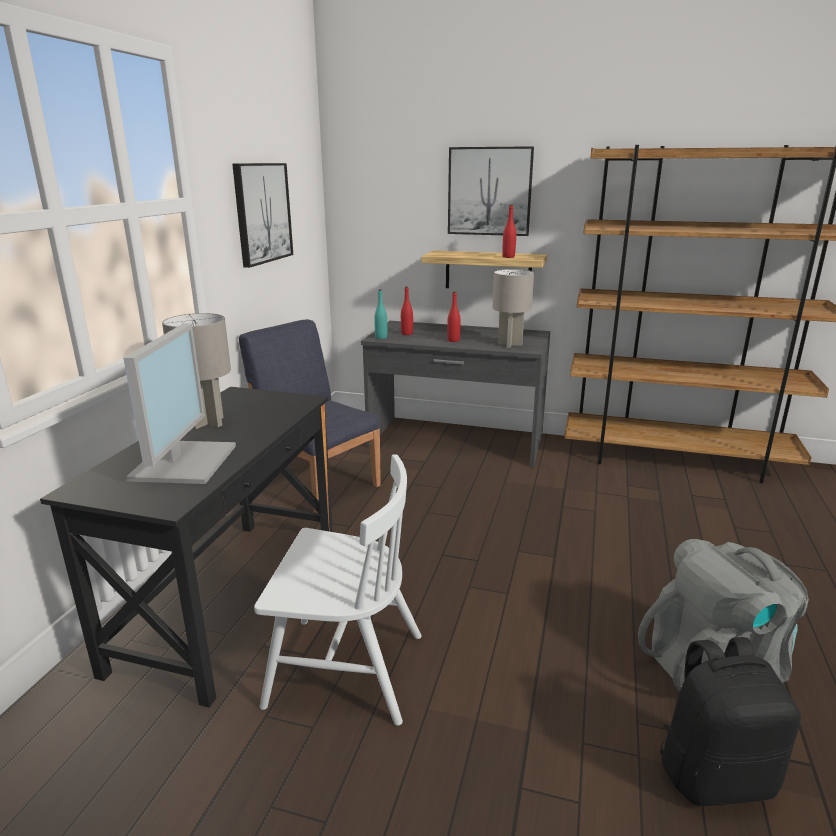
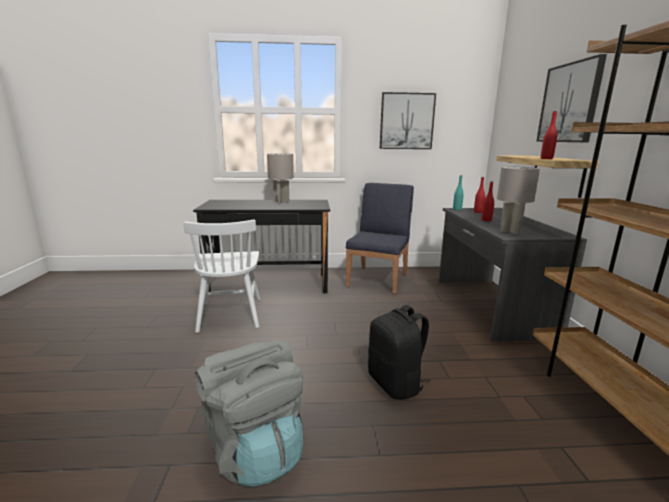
camera: 70 degrees right, 5 degrees down
monitor [123,323,236,484] -> none
black backpack [660,637,801,806] -> black backpack moved to [368,305,430,400]

